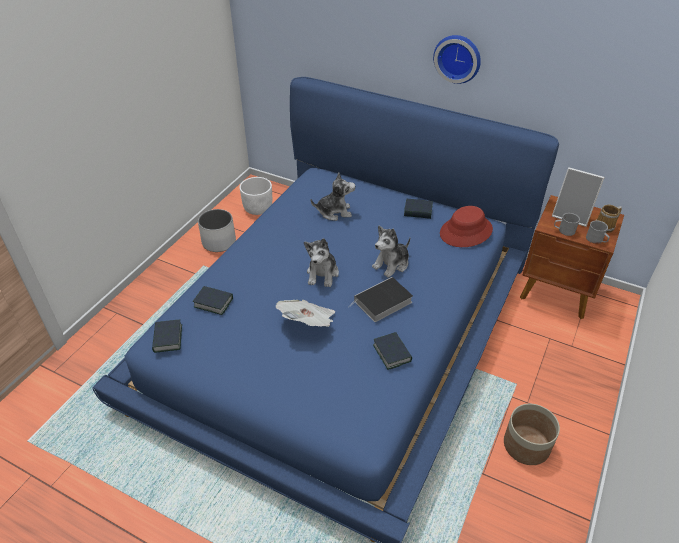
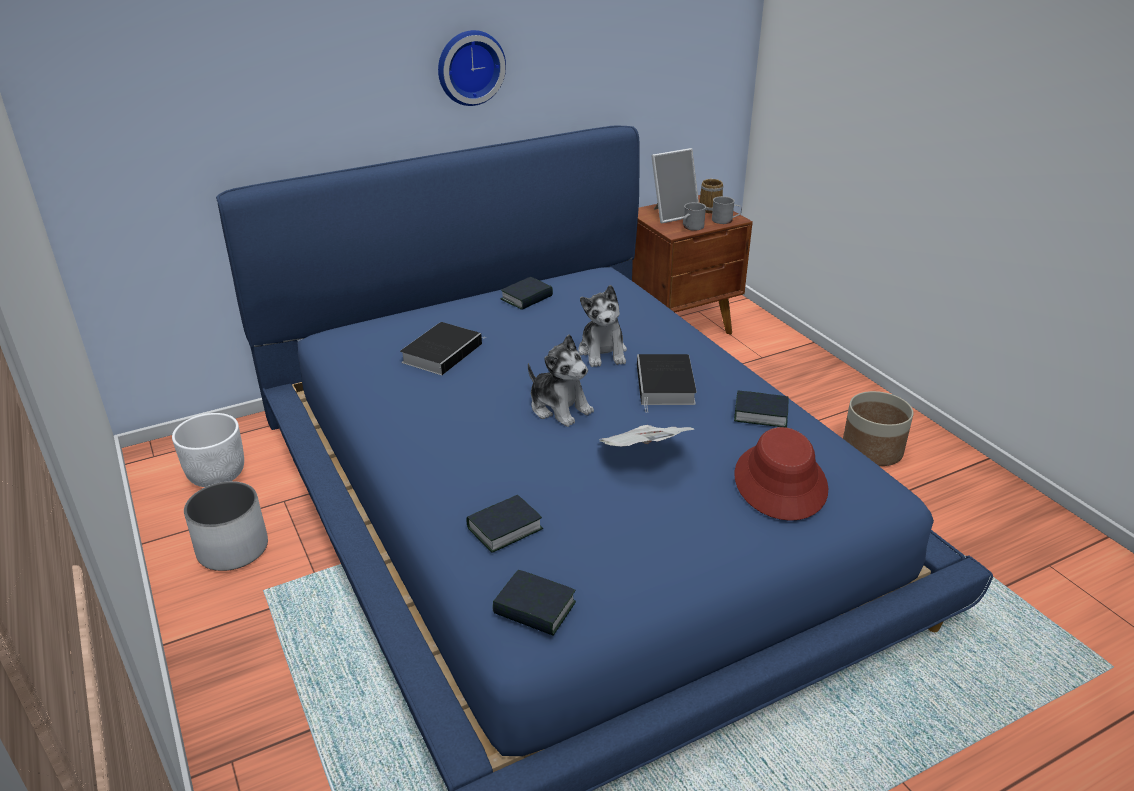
camera: 55 degrees left, 10 degrees down
plush toy [311,173,355,221] -> book [400,322,486,375]
red hat [440,206,493,247] -> red hat moved to [734,427,828,521]

